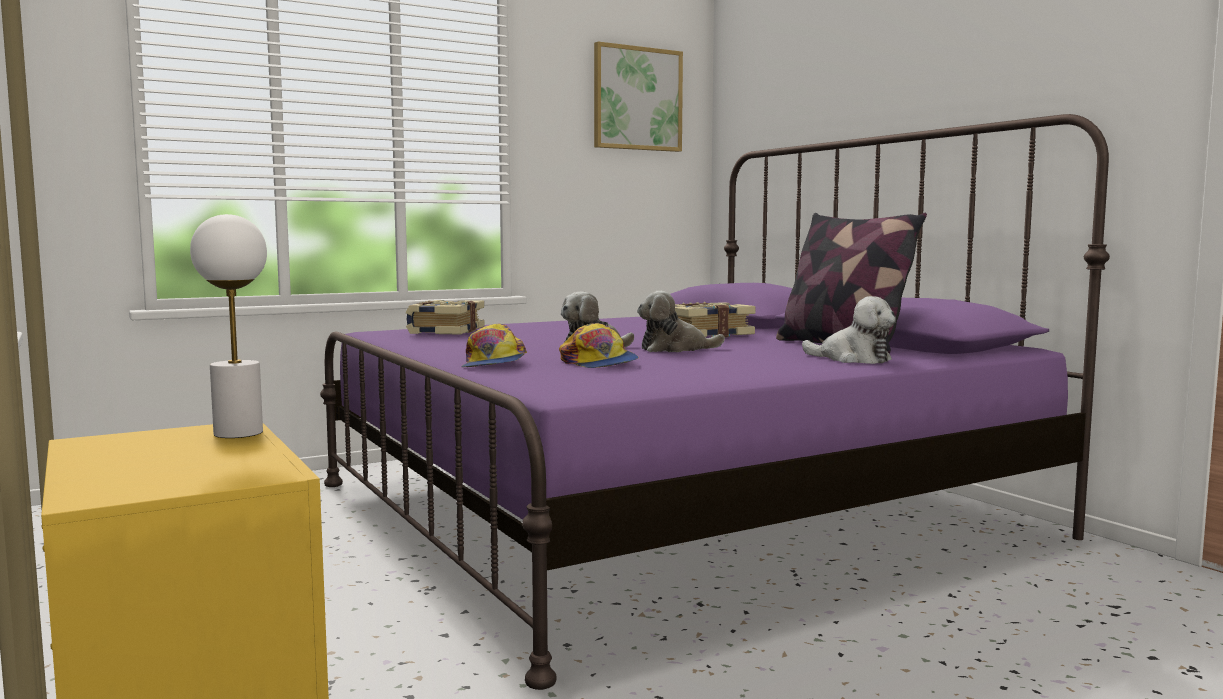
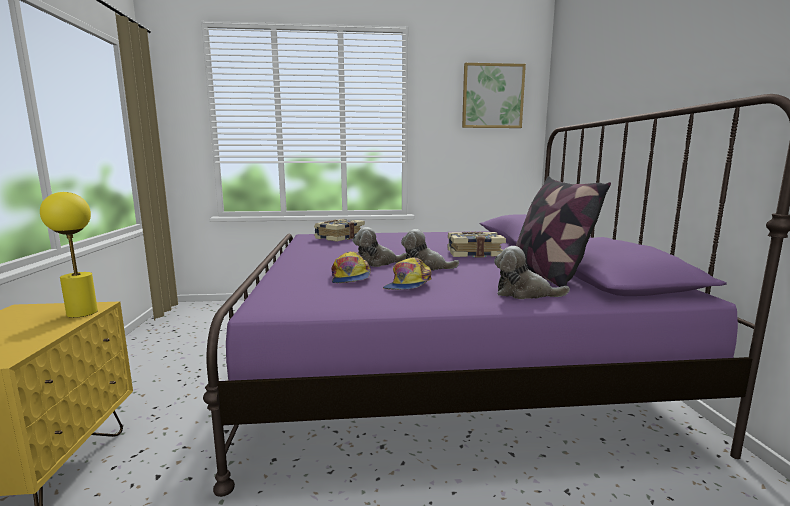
camera: 25 degrees right, 5 degrees up
white table lamp [190,214,267,438] -> yellow table lamp [40,192,98,318]
cap [461,324,527,367] -> cap moved to [383,258,431,290]
plush toy [802,296,896,364] -> plush toy turned 135 degrees clockwise [494,246,570,299]

